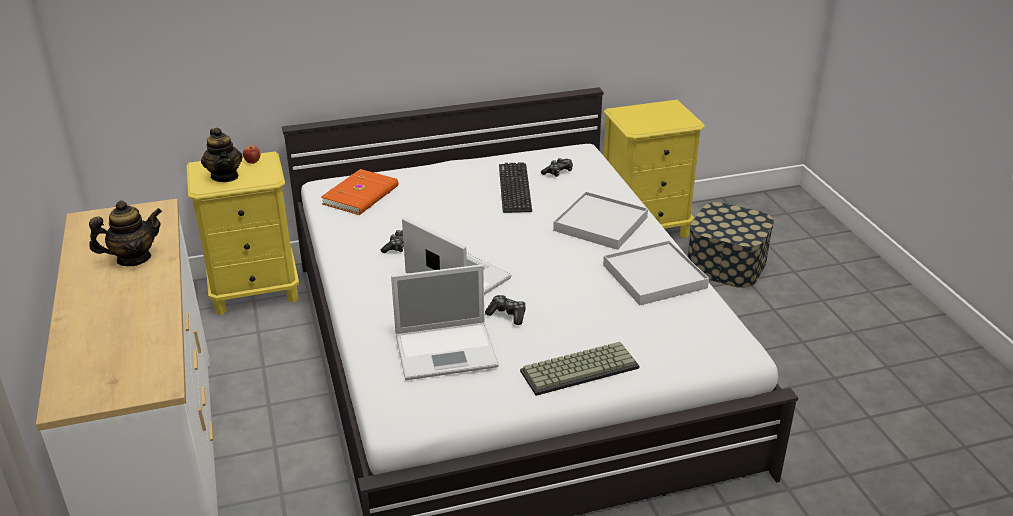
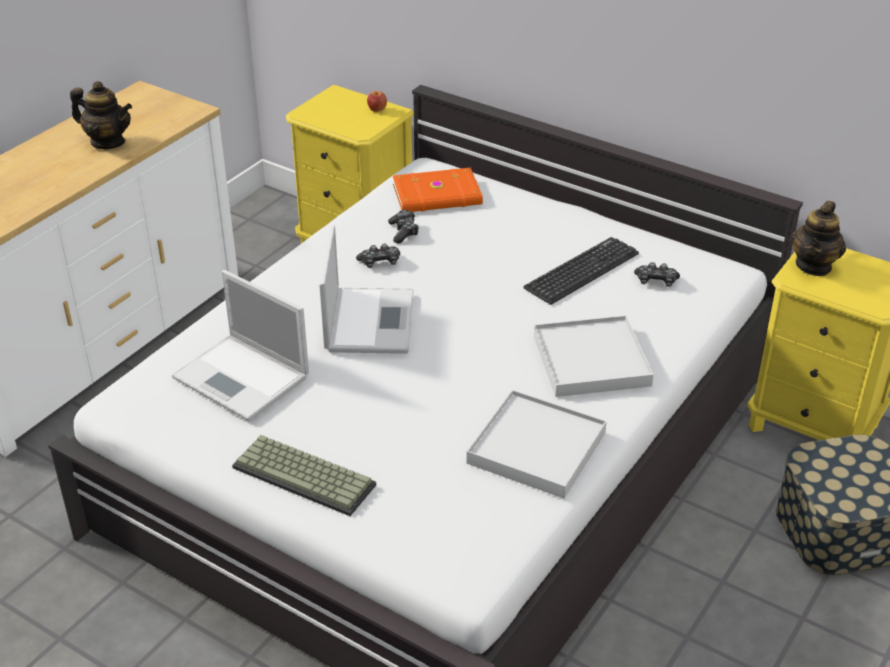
camera: 50 degrees right, 5 degrees up
teapot [201,128,243,182] -> teapot moved to [791,201,846,276]
game controller [485,295,525,325] -> game controller moved to [388,210,419,244]

